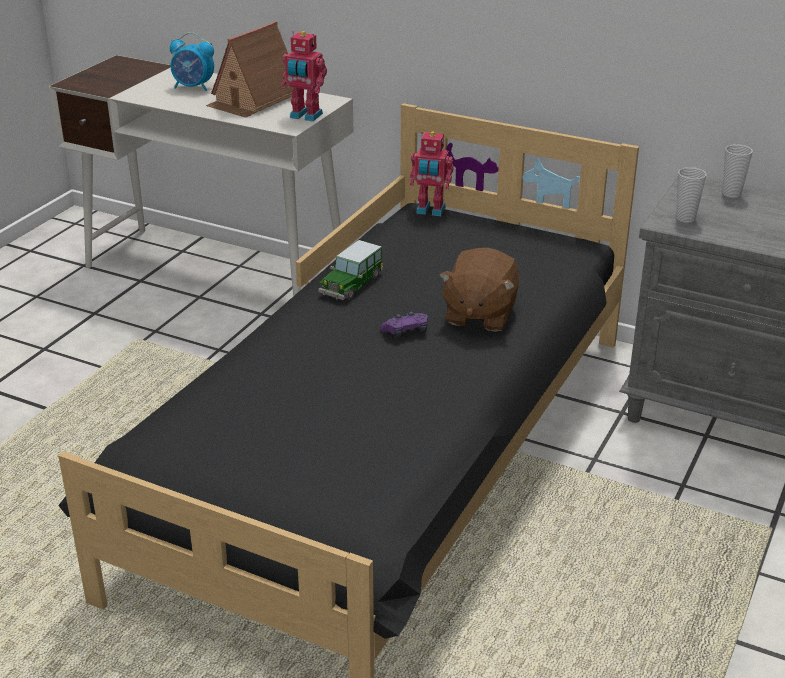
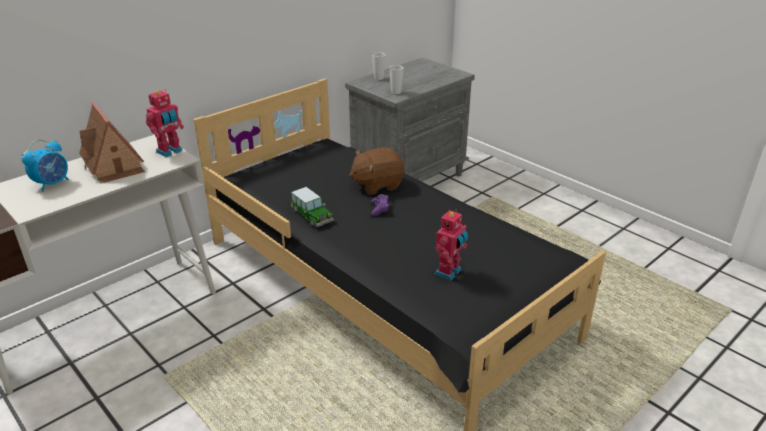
camera: 70 degrees left, 0 degrees up
toy robot [410,131,454,216] -> toy robot moved to [435,209,468,281]
brown plush toy [439,248,520,332] -> brown plush toy turned 120 degrees clockwise [349,147,404,195]

